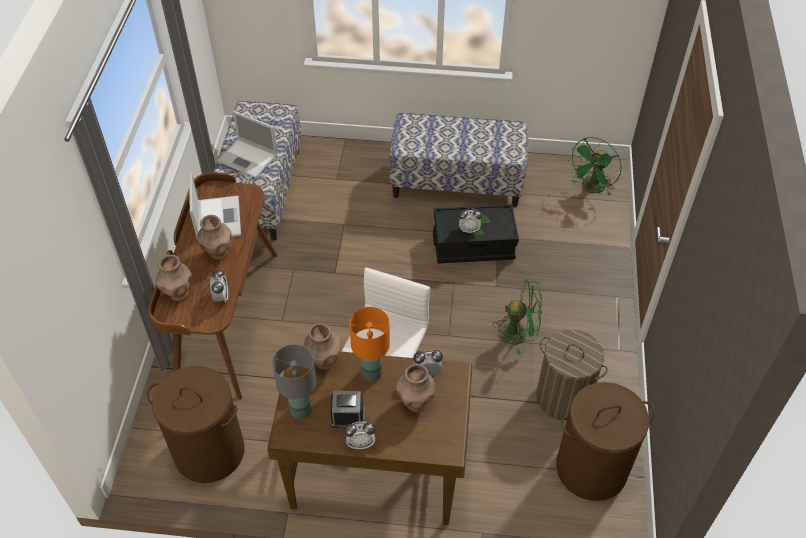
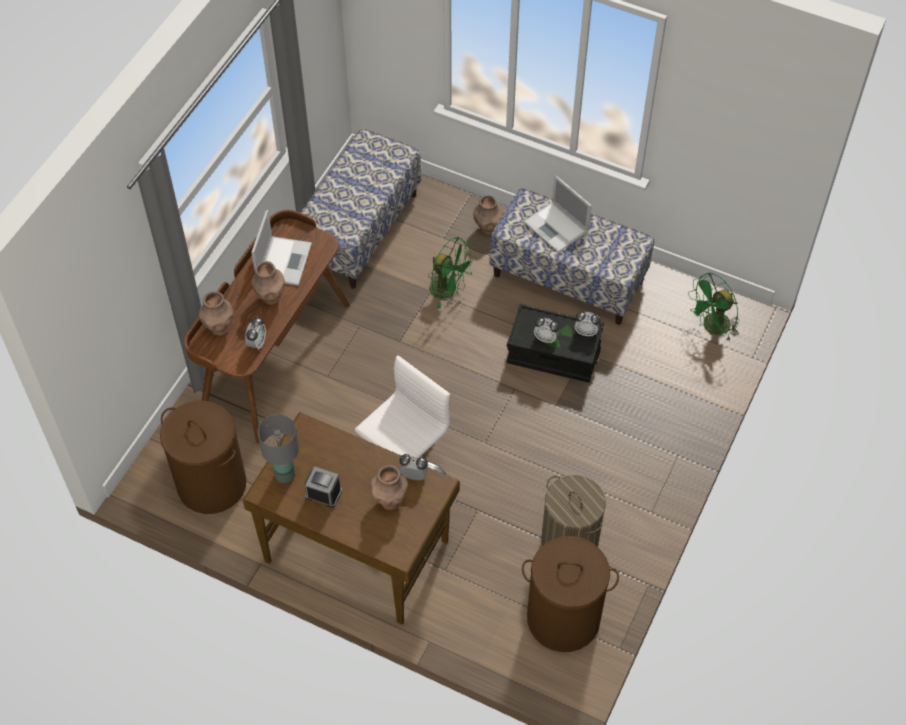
camera: 20 degrees right, 5 degrees up
laptop [217,111,278,178] -> laptop moved to [524,175,592,253]
brown vase [304,323,341,370] -> brown vase moved to [473,195,503,235]
alarm clock [344,421,376,449] -> alarm clock moved to [575,312,600,337]
orange table lamp [349,307,390,381] -> none
green fan [492,279,542,355] -> green fan moved to [428,237,475,308]

